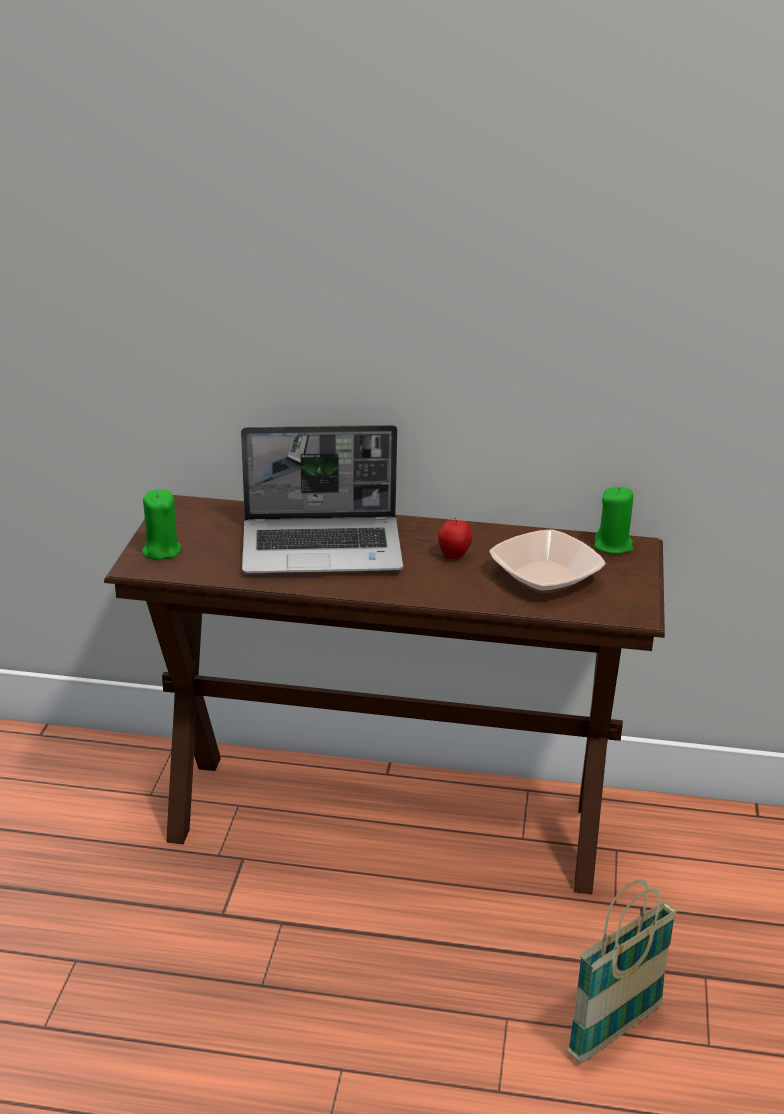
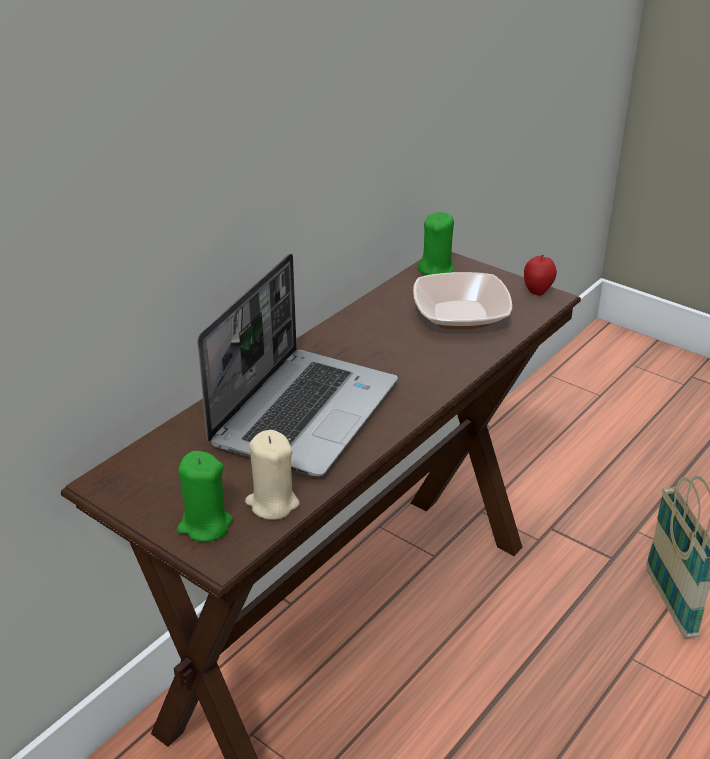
camera: 60 degrees left, 5 degrees up
apple [438,517,473,559] -> apple moved to [524,255,557,296]
none -> beige candle [245,430,299,520]

